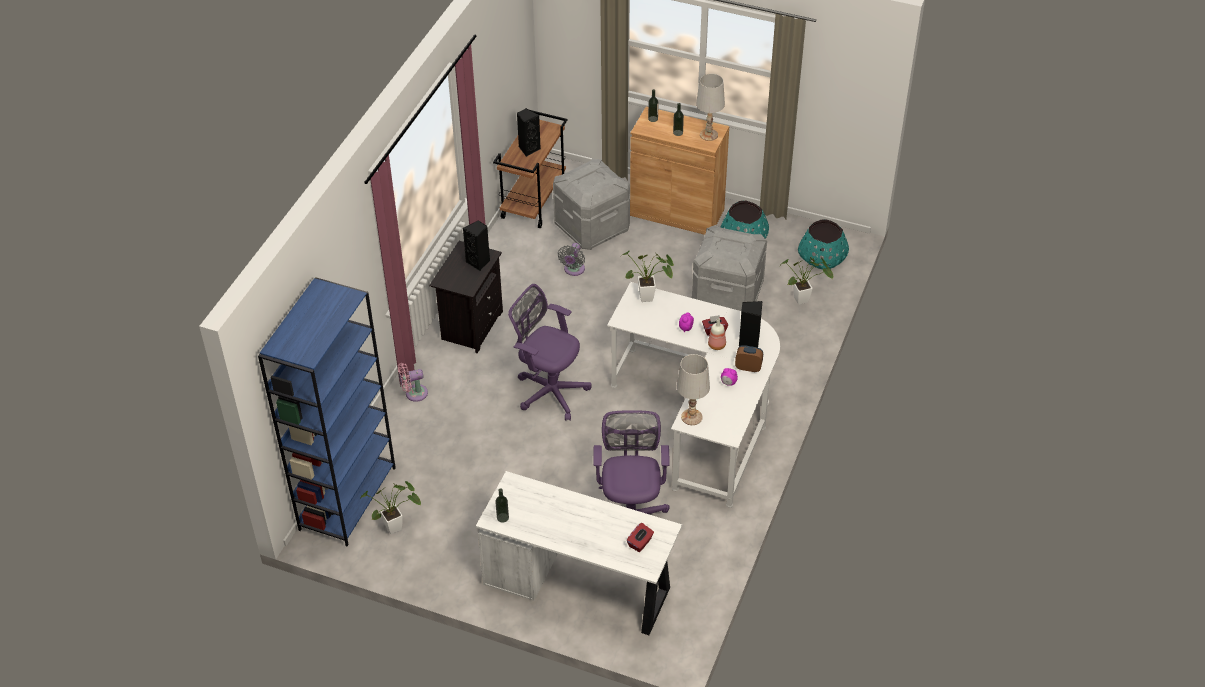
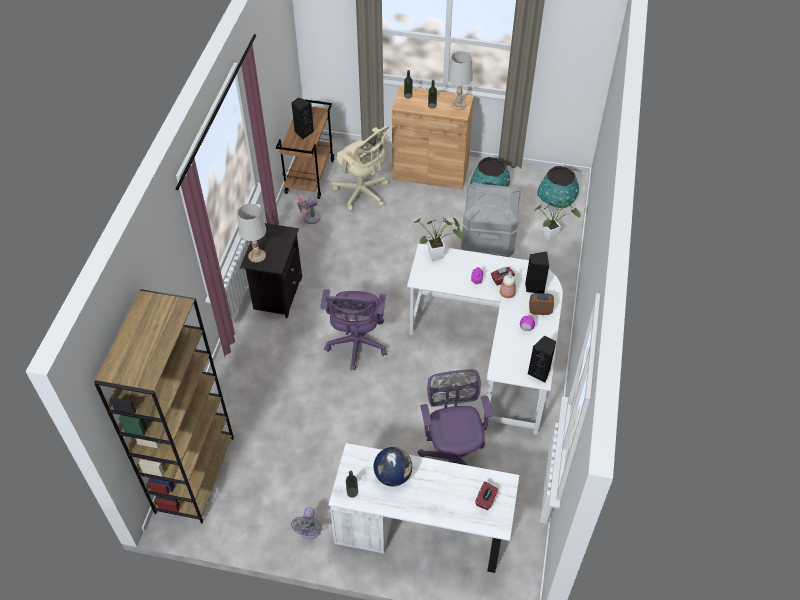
camera: 10 degrees left, 5 degrees up
blue bookcase [258,277,396,546] -> brown bookcase [94,289,234,523]
potted plant [359,481,421,534] -> none
pink fan [398,363,428,402] -> pink fan moved to [296,194,320,224]
black speaker [463,220,490,271] -> black speaker moved to [528,335,557,382]
purple office chair [508,284,591,421] -> purple office chair turned 105 degrees counterclockwise [320,289,387,371]
grey storage box [553,159,630,250] -> beige office chair [332,126,390,212]
grey fan [558,243,585,276] -> grey fan moved to [291,508,322,539]
white table lamp [677,354,710,425] -> white table lamp moved to [238,203,266,263]
none -> globe [374,447,412,486]

